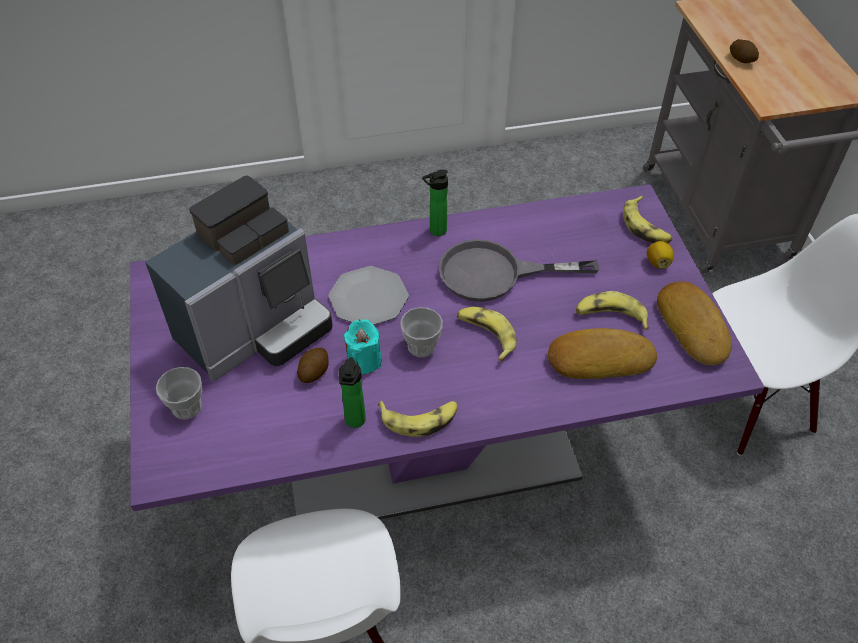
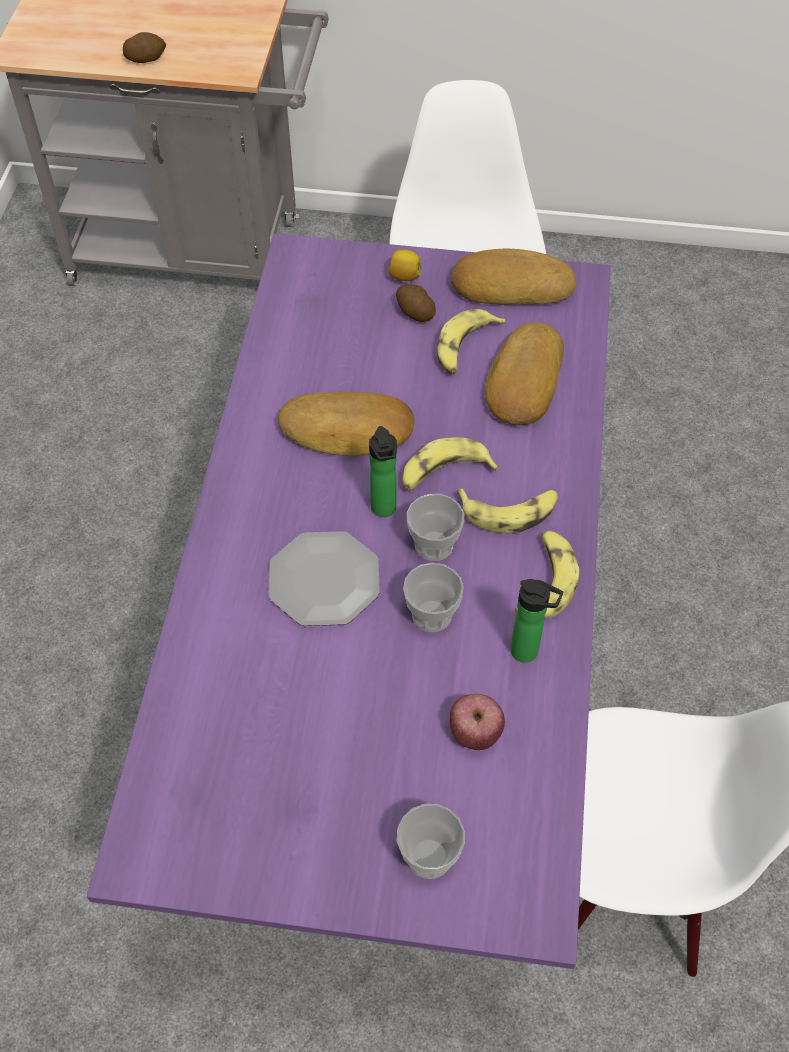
camera: 70 degrees left, 5 degrees up
coffee machine [145,175,333,381] -> none
potato [297,348,329,383] -> potato moved to [396,284,436,322]
turquoise candle [343,319,382,374] -> cup [403,563,464,632]
bottle [422,169,448,236] -> bottle moved to [369,426,397,517]
grey frying pan [439,239,599,302] -> bread [278,392,415,457]
banana [623,196,672,243] -> banana moved to [457,488,558,533]
none -> apple [450,694,505,750]

